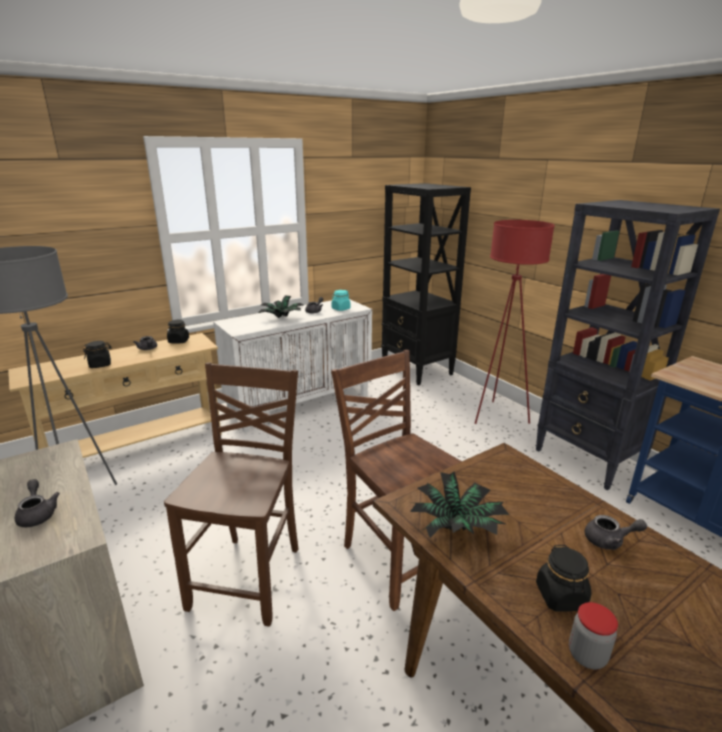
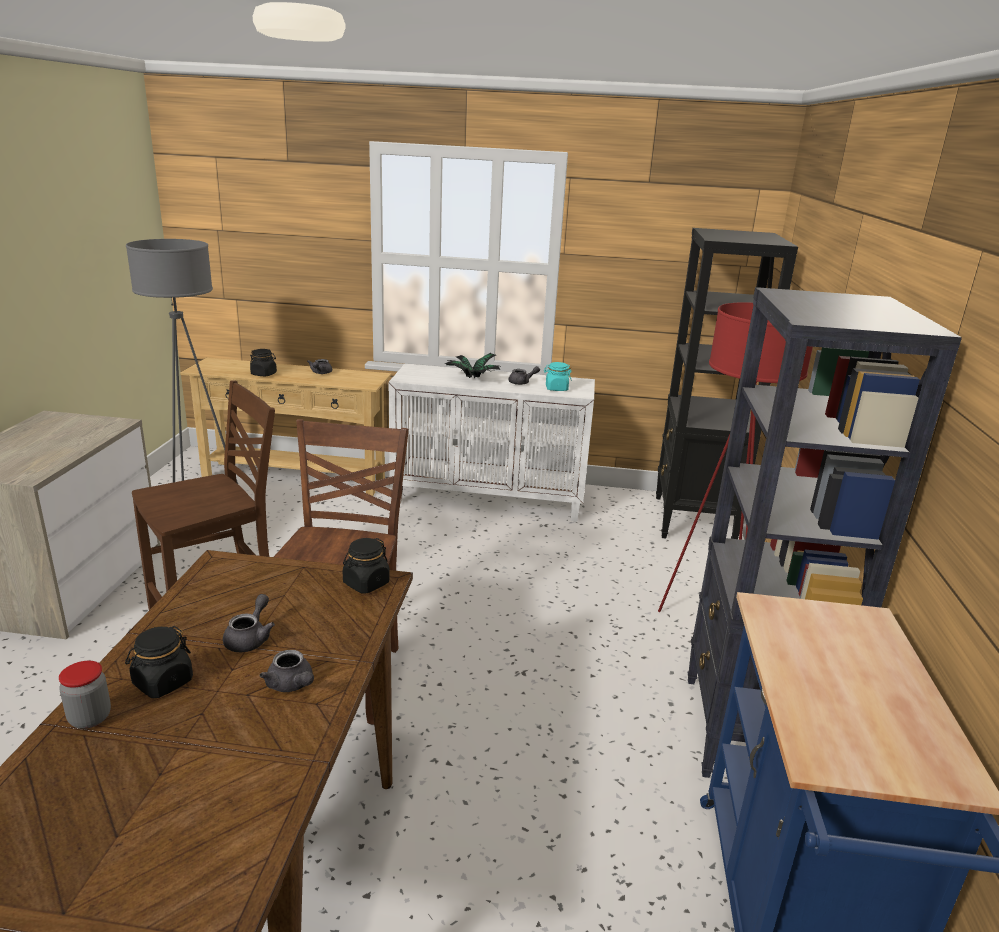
camera: 40 degrees right, 0 degrees up
grey teapot [15,479,60,527] -> grey teapot moved to [223,594,275,652]
black jar [167,320,189,344] -> black jar moved to [343,538,390,593]
potted plant [410,471,509,538] -> none

